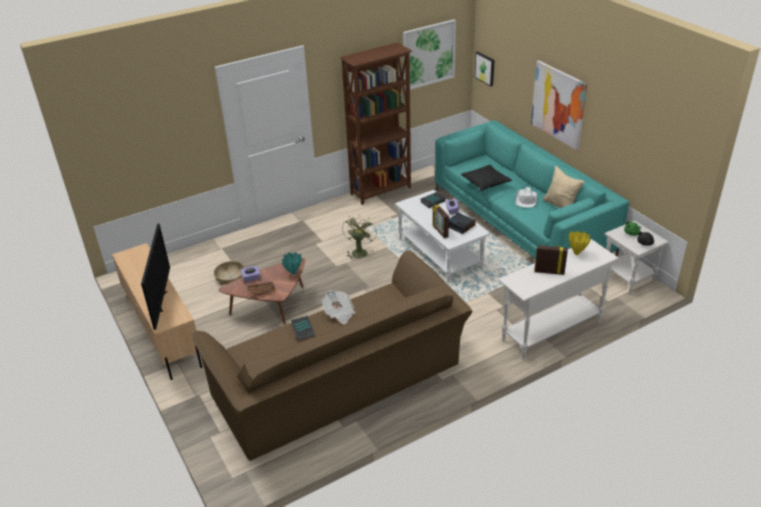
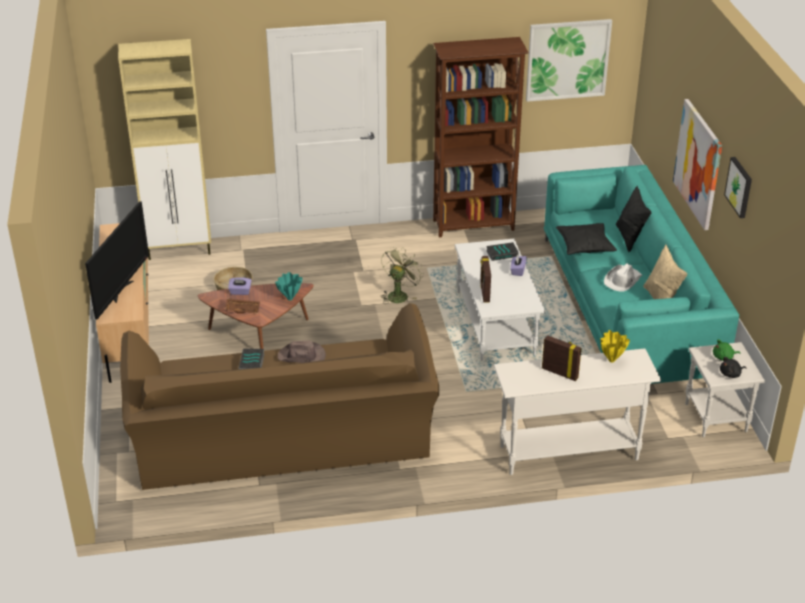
camera: 20 degrees right, 0 degrees up
newspaper [322,290,356,324] -> brown hat [278,341,326,363]
alarm clock [449,213,476,234] -> none
picture [475,52,494,87] -> picture moved to [724,157,752,218]
none -> beige cabinet [118,39,211,260]
none -> black pillow [616,186,651,252]

